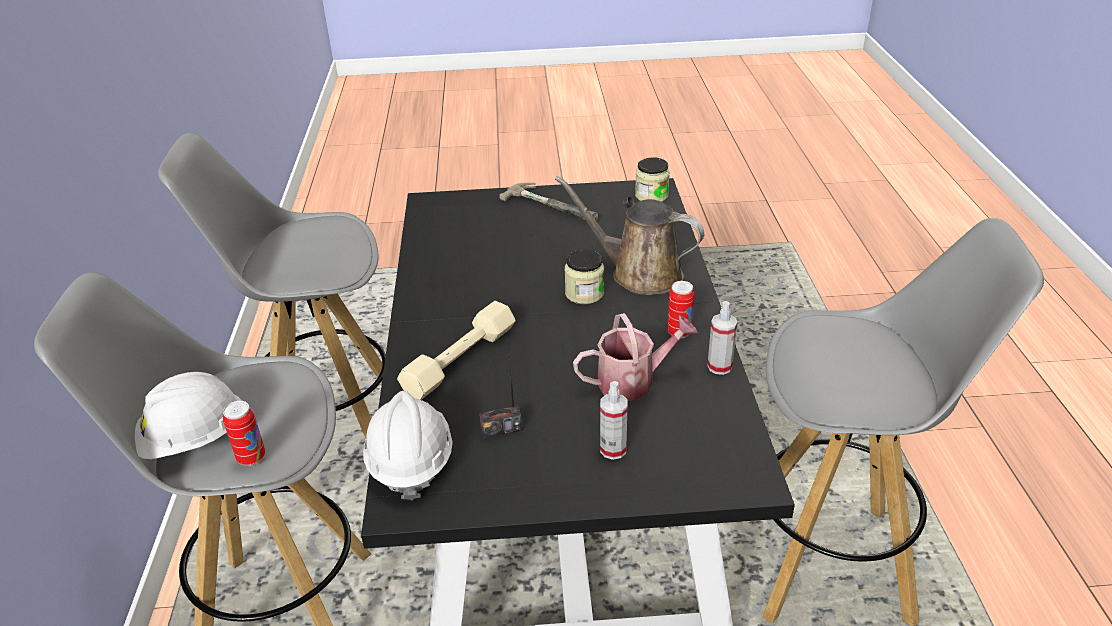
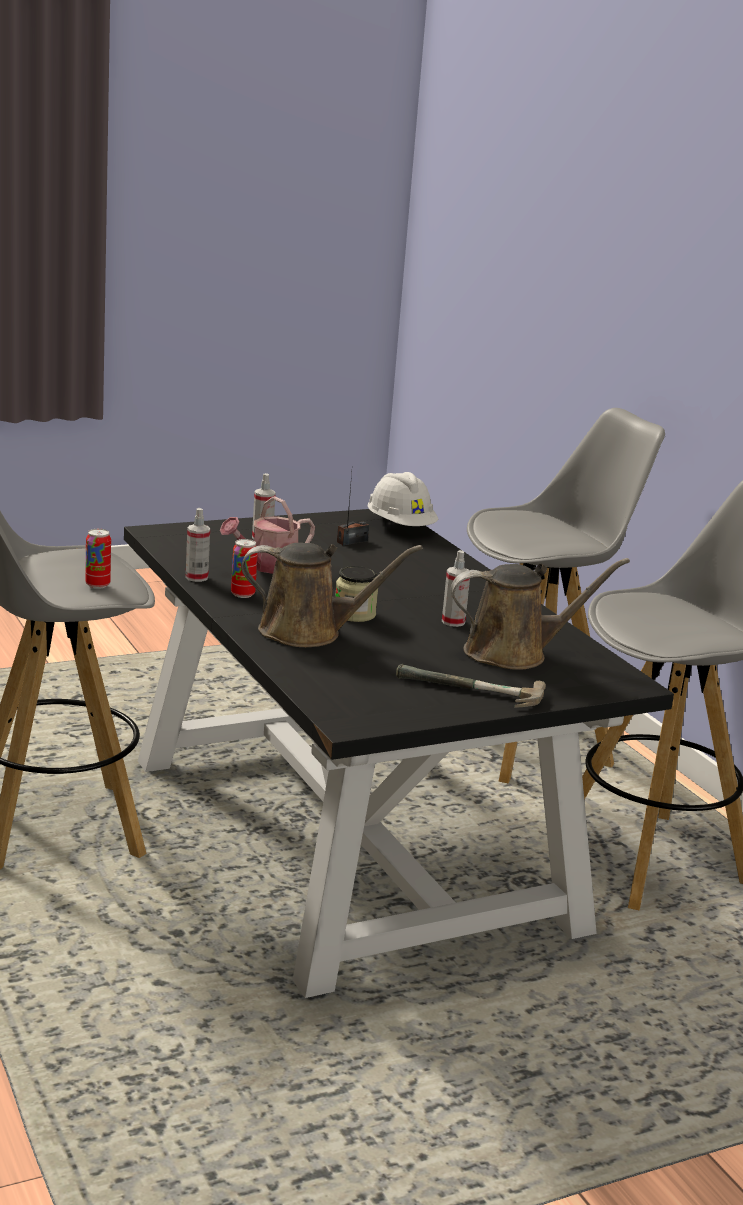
camera: 155 degrees right, 15 degrees down
white hard hat [135,372,242,460] -> none
can [223,401,265,466] -> can moved to [85,529,111,589]
beige dumbbell [397,301,516,400] -> none
jar [635,157,670,202] -> none
none -> spray bottle [442,550,470,627]
none -> brown watering can [451,558,630,670]

